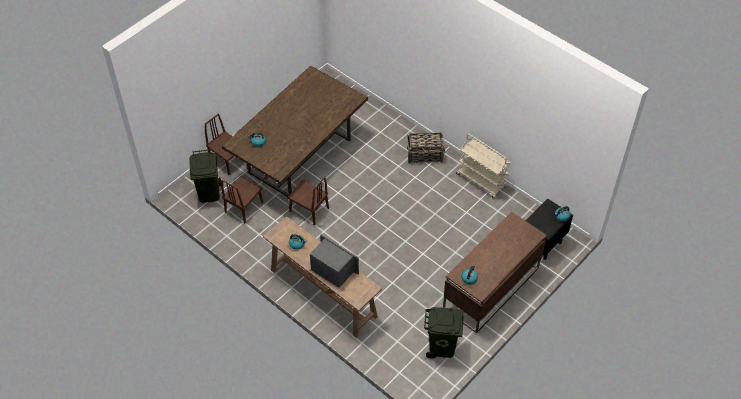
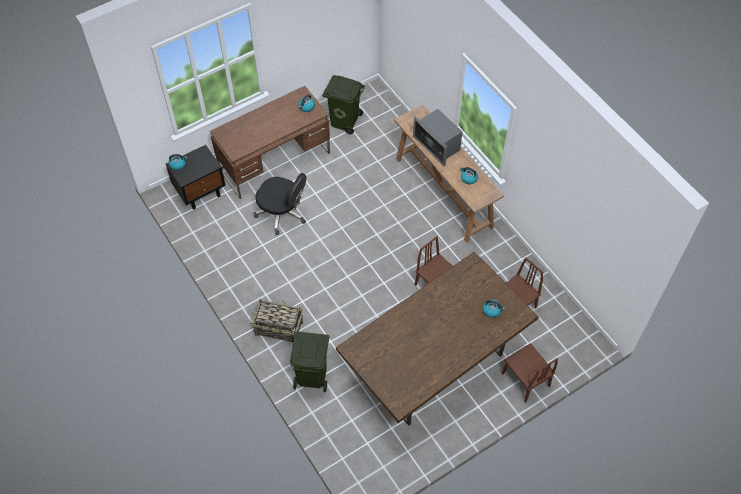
camera: 165 degrees left, 5 degrees up
green trash can [189,149,221,203] -> green trash can moved to [290,332,330,392]
beige cart [456,134,511,199] -> none
none -> black office chair [254,173,306,235]

